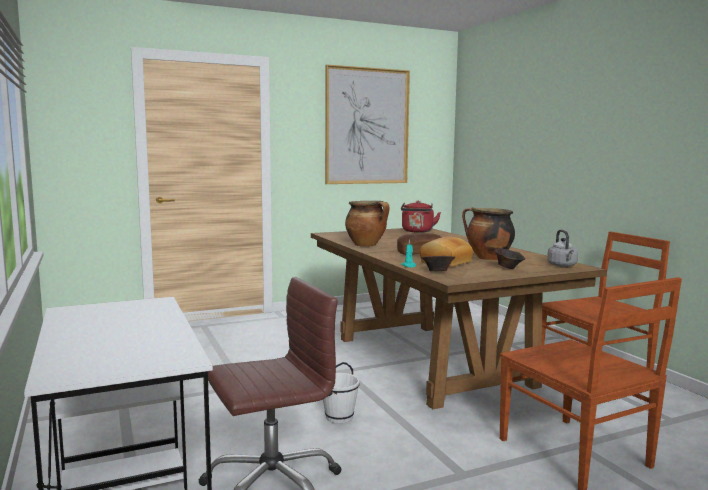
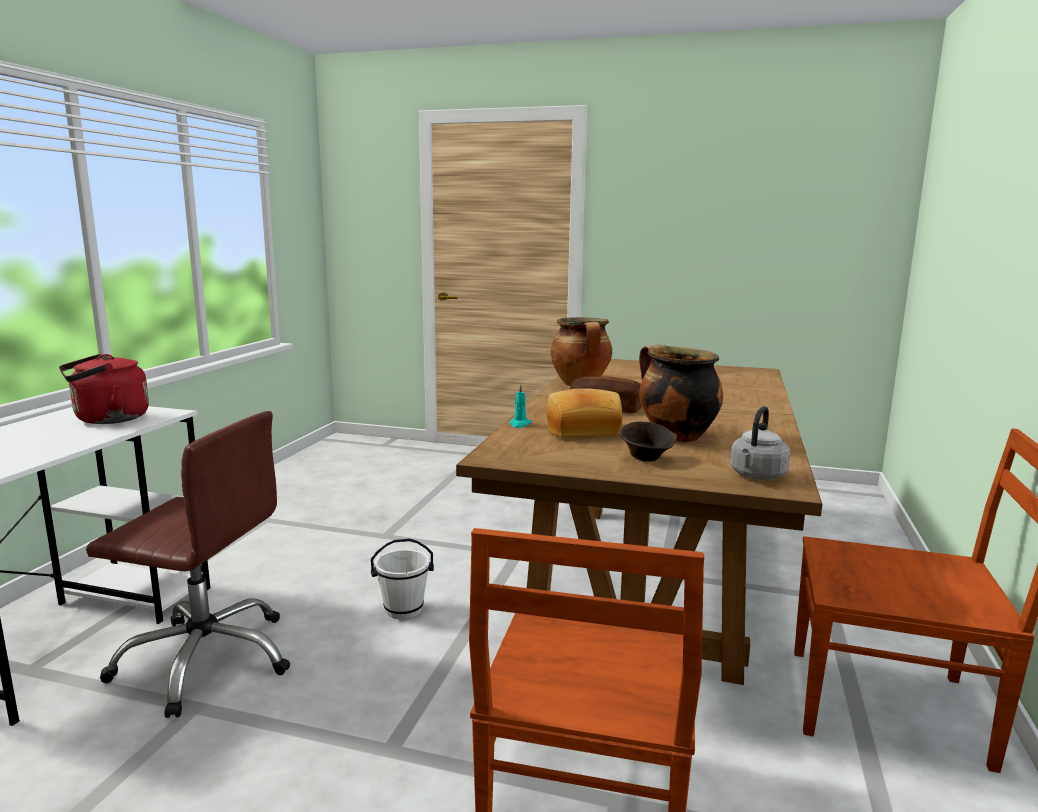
camera: 40 degrees right, 5 degrees up
picture [325,65,410,184] -> none
red kettle [401,201,441,233] -> red kettle moved to [59,354,149,424]
brown bowl [421,256,455,271] -> none

